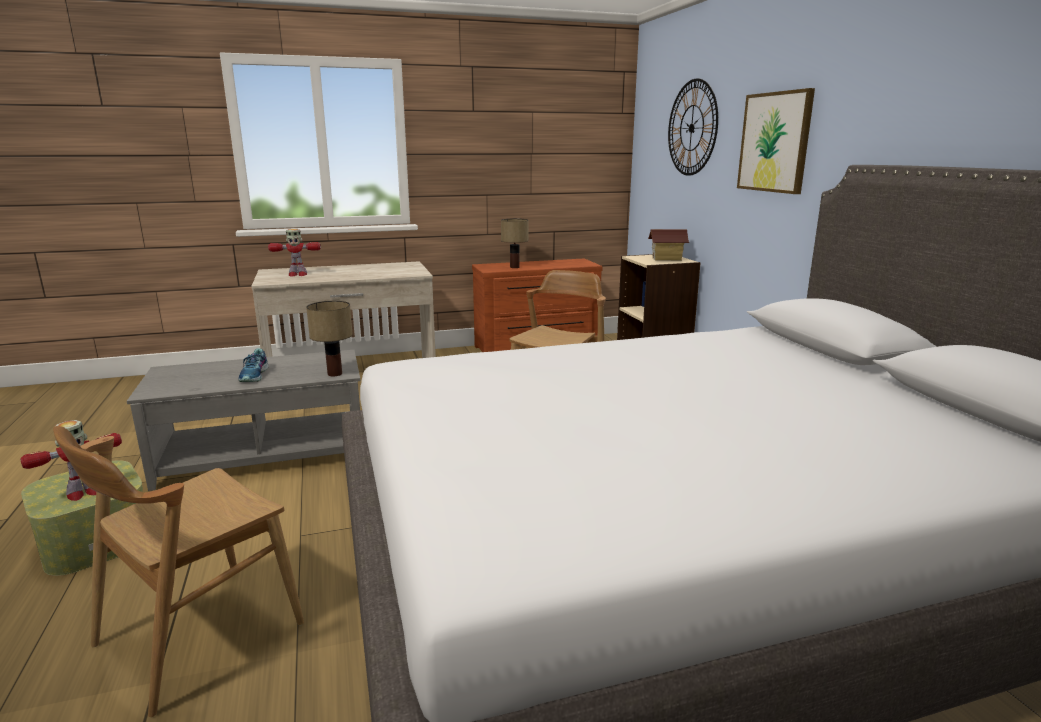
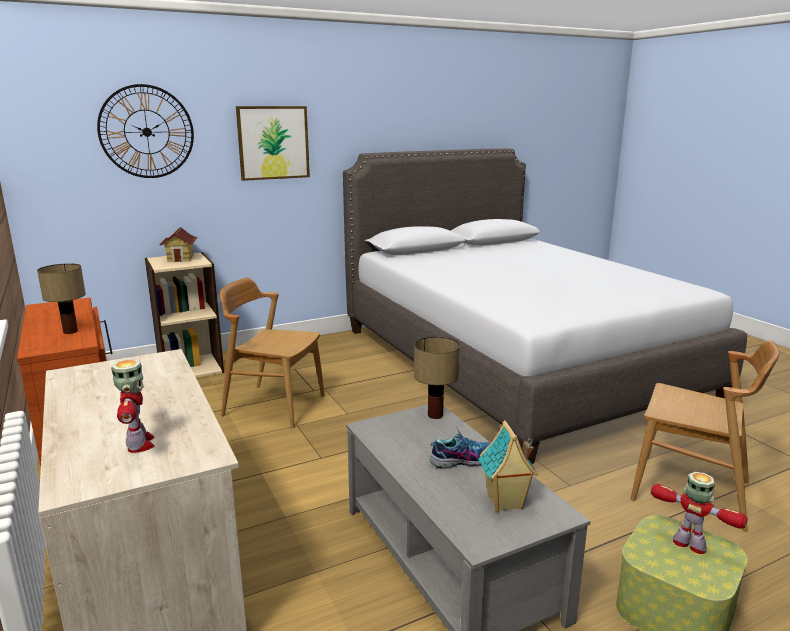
camera: 100 degrees left, 0 degrees up
none -> toy house [479,420,538,512]

